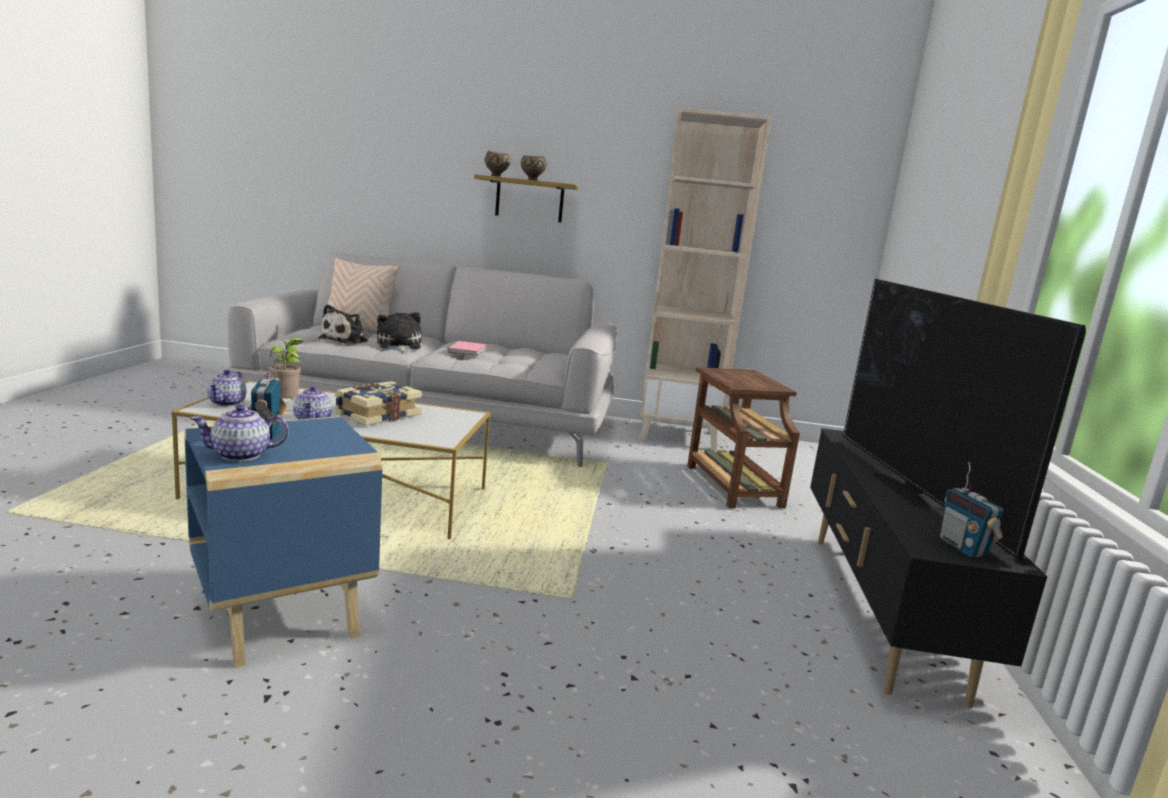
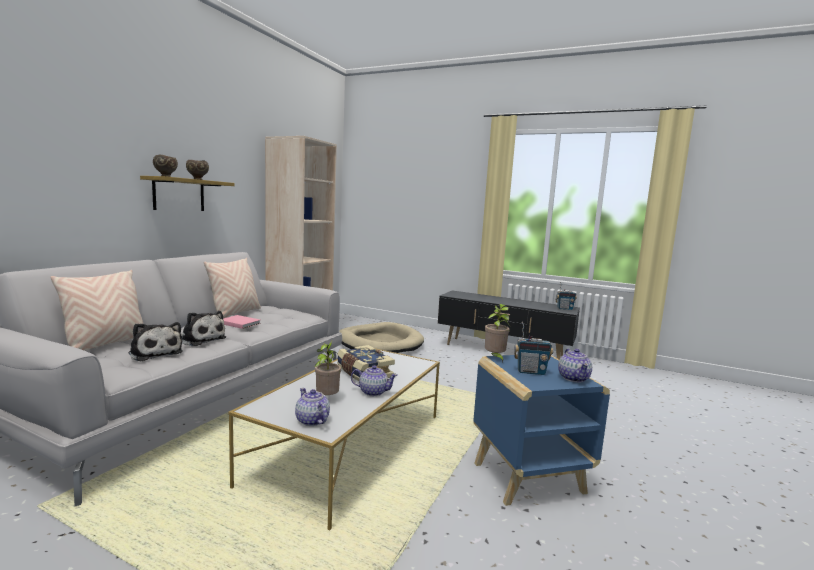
camera: 70 degrees left, 5 degrees down
teapot [207,370,247,407] -> teapot turned 150 degrees counterclockwise [295,388,330,426]
plush toy [377,312,422,353] -> plush toy turned 150 degrees counterclockwise [181,311,226,346]
brown side table [687,367,800,508] -> beige dog bed [339,322,424,353]
television [843,279,1086,559] -> none
none -> beige pillow [204,258,261,318]
none -> potted plant [485,304,510,362]

